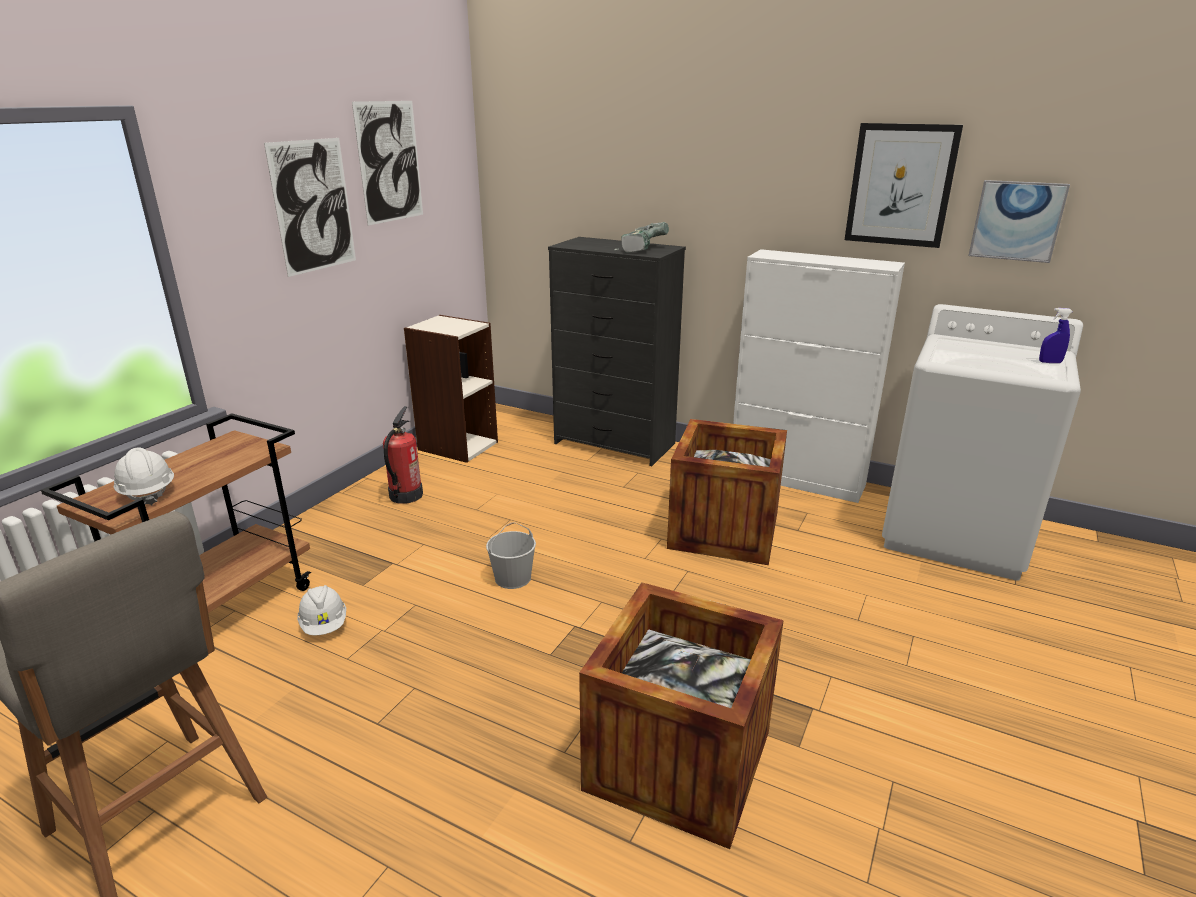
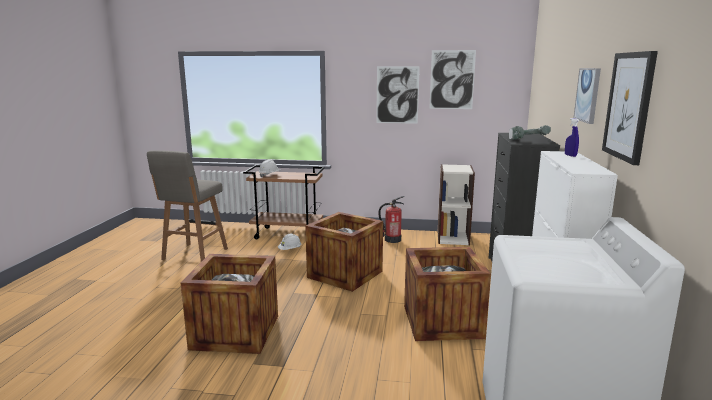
camera: 70 degrees right, 10 degrees down
white bucket [486,522,536,589] -> crate [305,212,383,292]
picture [968,180,1070,263] -> picture moved to [574,68,601,124]
blue spray bottle [1039,308,1073,363] -> blue spray bottle moved to [565,118,579,157]

